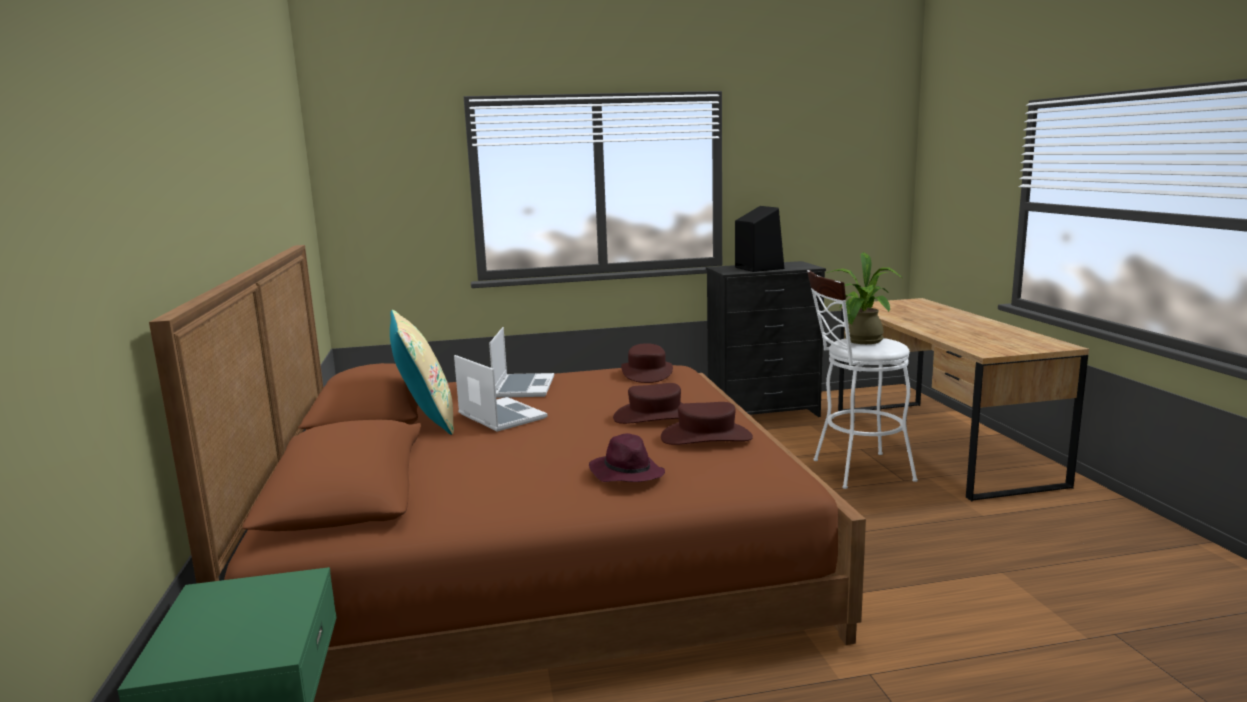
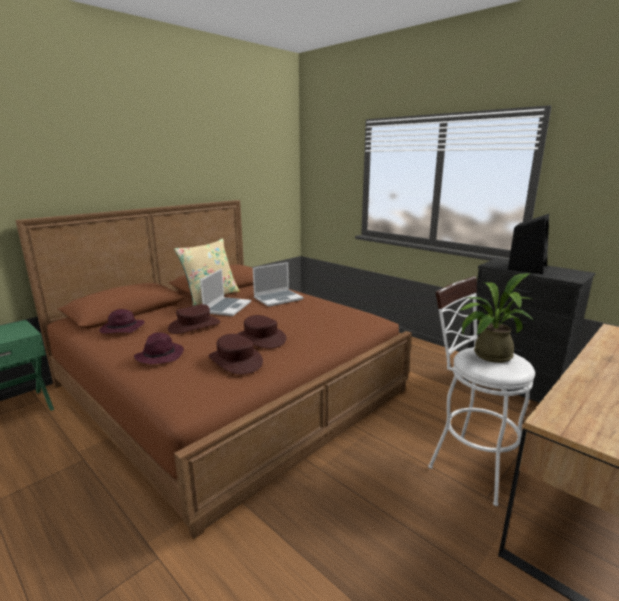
camera: 55 degrees right, 5 degrees up
brown hat [621,343,673,383] -> brown hat moved to [168,304,220,334]
none -> purple hat [99,309,145,333]

